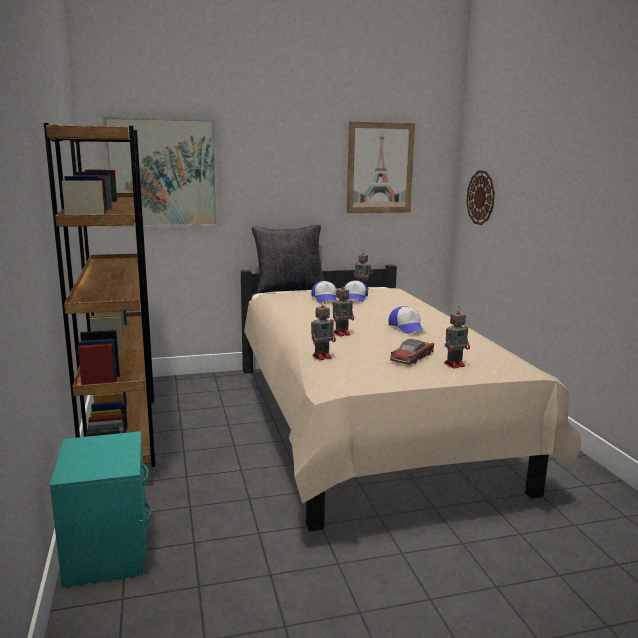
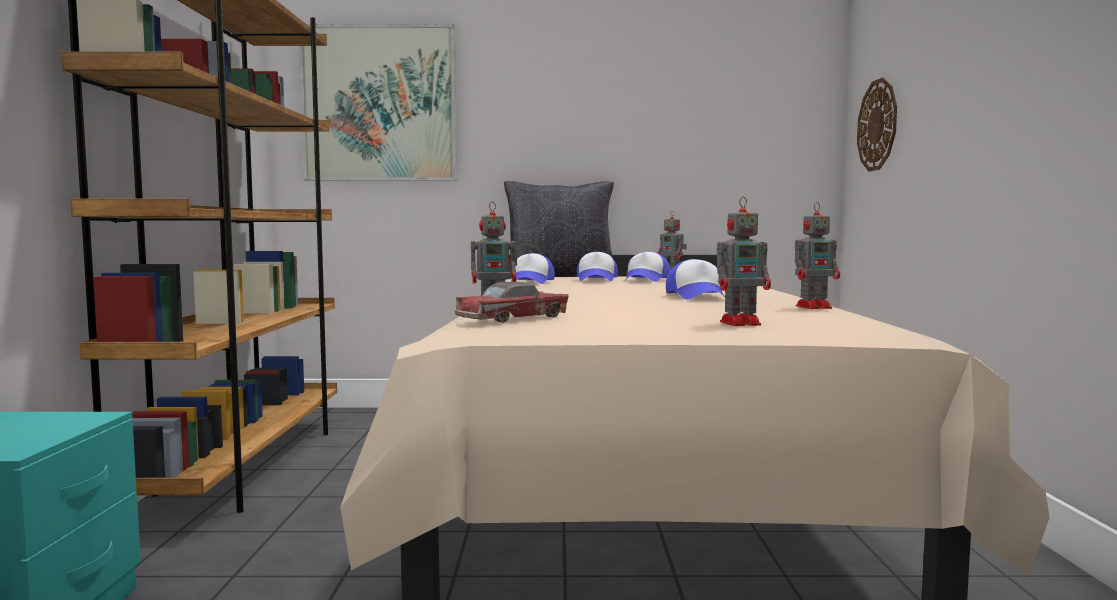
camera: 15 degrees right, 10 degrees down
toy robot [333,283,354,337] -> toy robot moved to [795,202,840,309]
picture [347,122,415,213] -> none
toy car [390,339,434,365] -> toy car moved to [455,282,569,323]
none -> cap [511,253,555,284]

